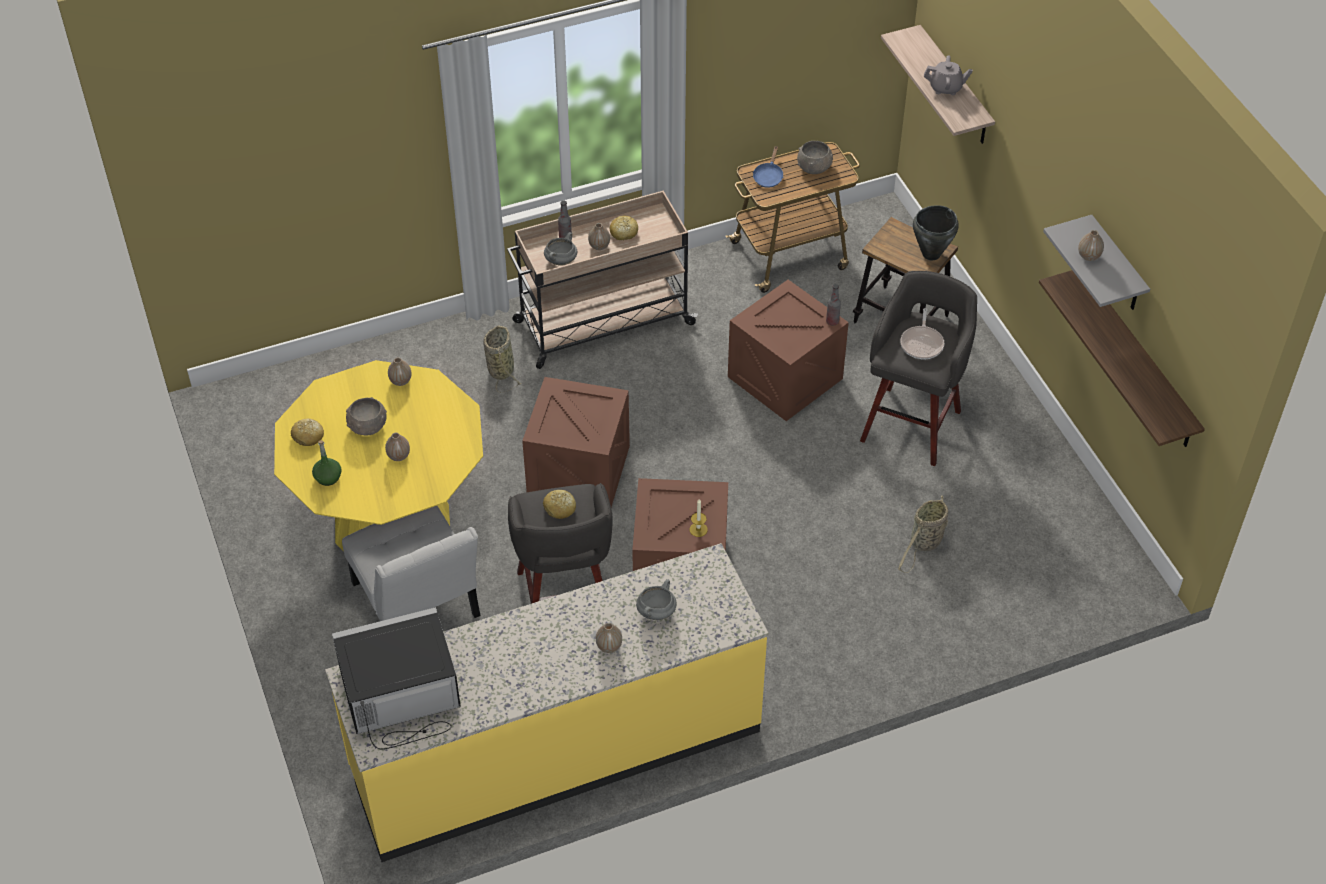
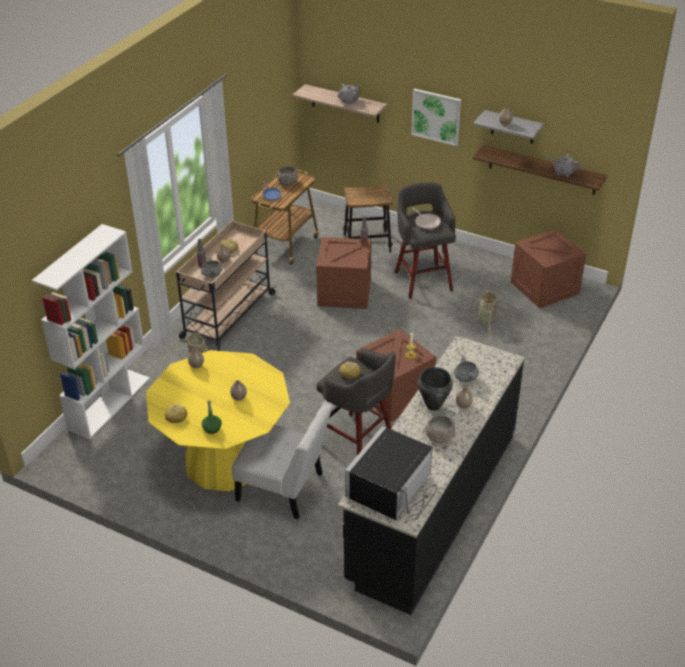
camera: 40 degrees left, 10 degrees down
yellow counter [325,543,769,862] -> black counter [338,336,525,615]
grey bowl [346,397,387,435] -> grey bowl moved to [425,415,455,443]
crate [522,377,630,507] -> crate moved to [511,229,586,308]
black cooking pot [913,205,958,260] -> black cooking pot moved to [418,367,453,411]
none -> white bookcase [32,224,150,439]
none -> picture [411,89,461,146]
none -> grey teapot [551,154,580,177]

